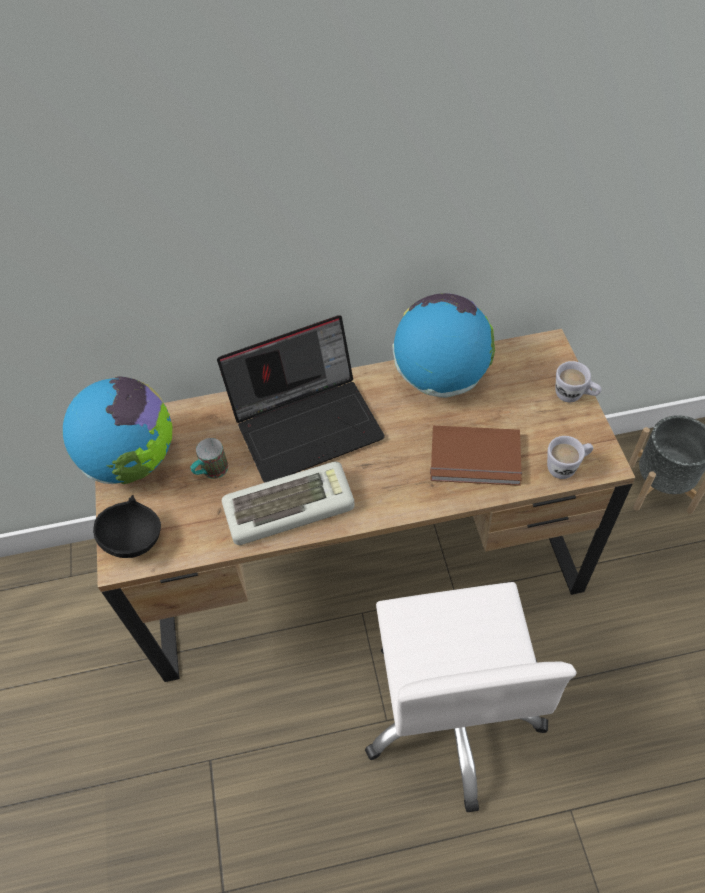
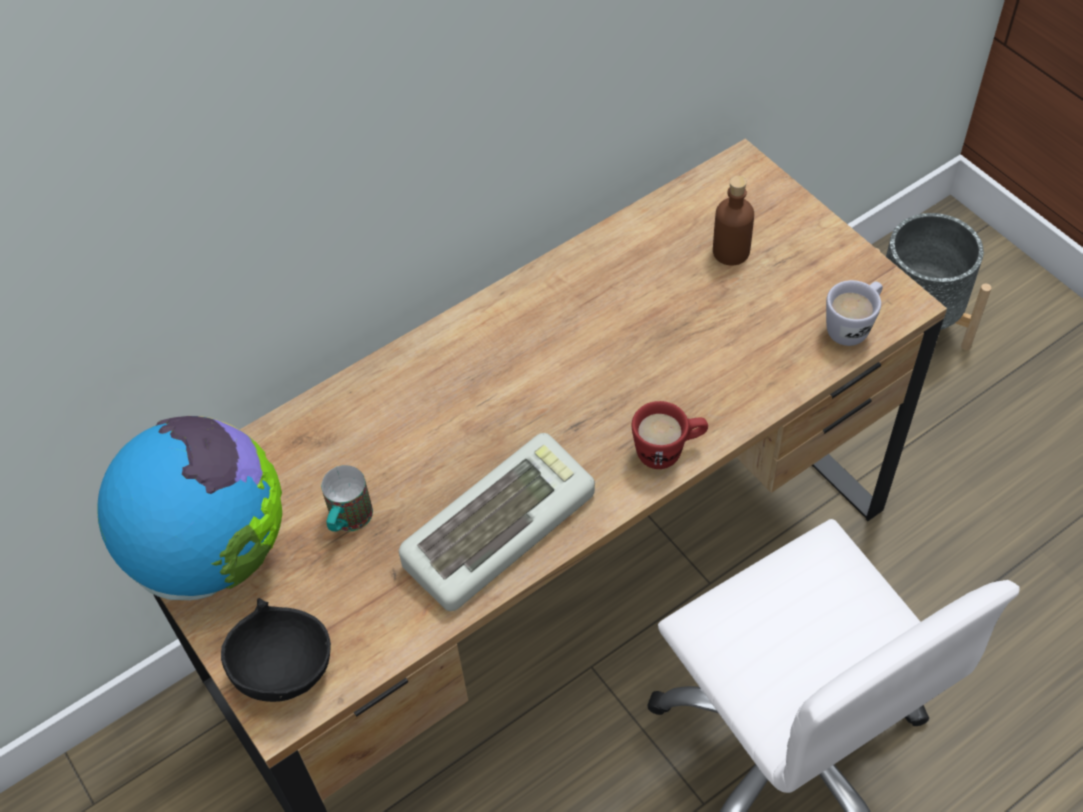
camera: 25 degrees left, 0 degrees up
laptop [217,315,385,483] -> none
globe [392,293,495,397] -> none
brown book [430,426,522,486] -> none
white mug [555,361,601,402] -> none
none -> red mug [632,401,708,469]
none -> brown bottle [713,176,754,265]

